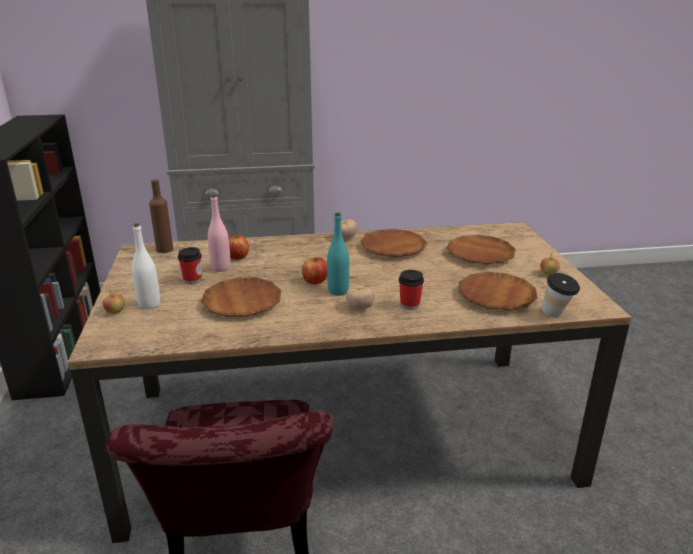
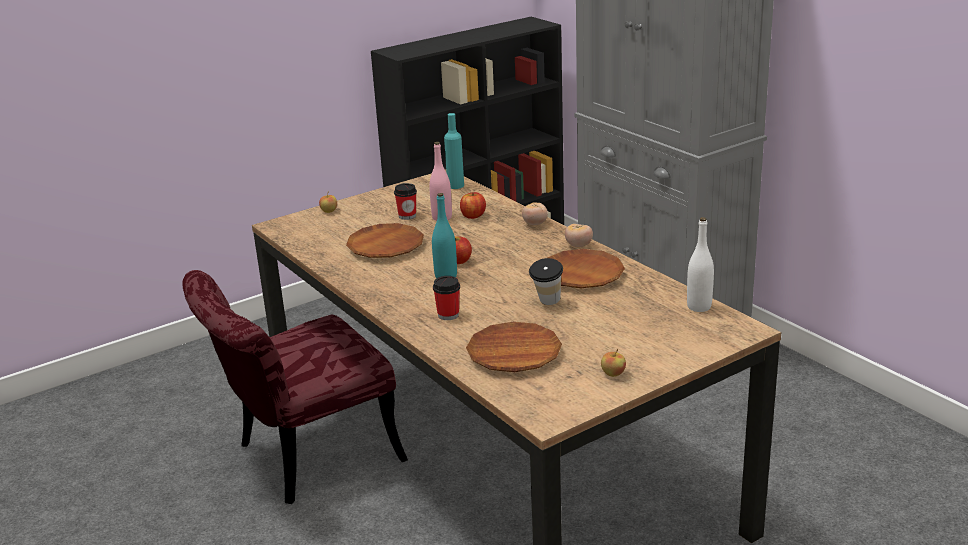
camera: 65 degrees right, 0 degrees up
white bottle [132,223,160,309] -> white bottle moved to [687,217,714,312]
brown bottle [149,179,173,253] -> turquoise bottle [444,113,464,189]
tomato [346,285,375,310] -> tomato moved to [522,202,548,226]
brown plate [447,235,516,264] -> none
cup [541,273,580,317] -> cup moved to [529,258,563,305]

